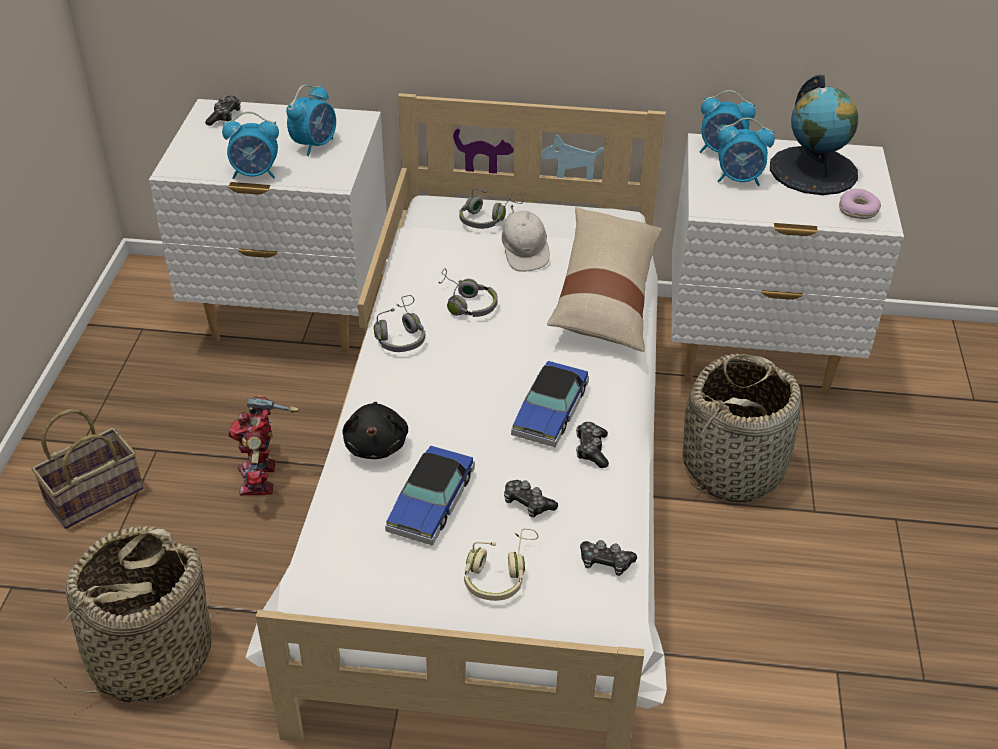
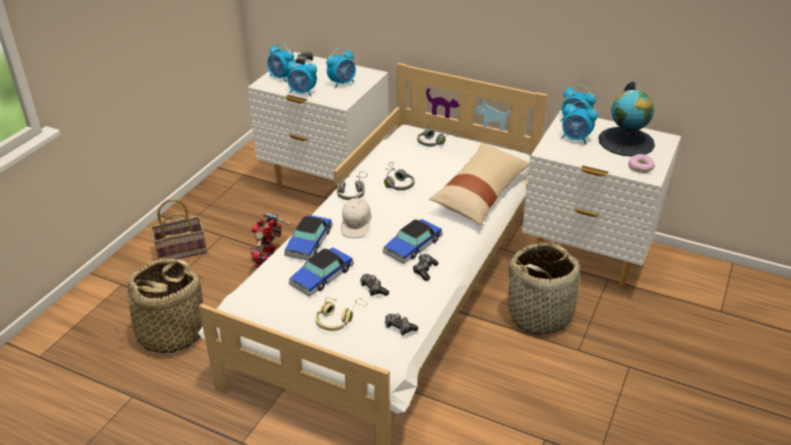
camera: 20 degrees right, 5 degrees down
black plush toy [342,402,408,459] -> toy car [284,215,333,260]
white cap [502,205,550,272] -> white cap moved to [341,194,372,238]
none -> alarm clock [267,43,295,82]

